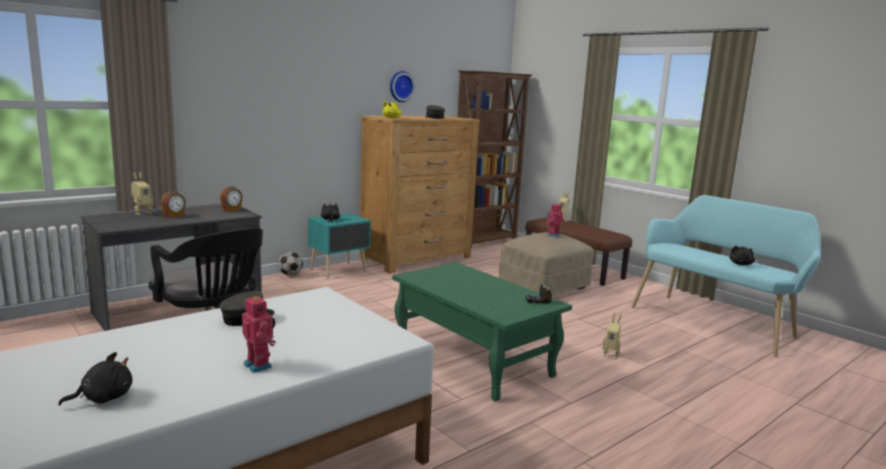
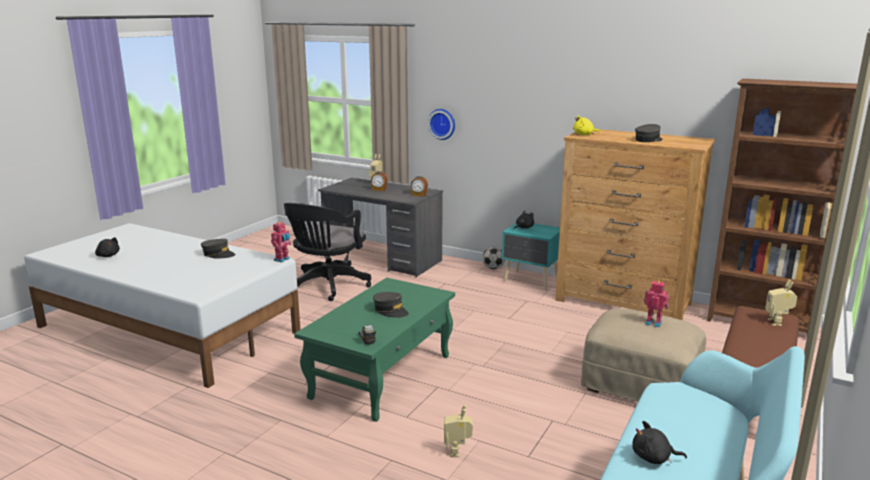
camera: 70 degrees right, 5 degrees up
toy robot [242,295,276,373] -> toy robot moved to [271,221,292,262]
wall clock [390,71,415,102] -> wall clock moved to [428,109,455,140]
none -> grey cap [373,292,408,318]

